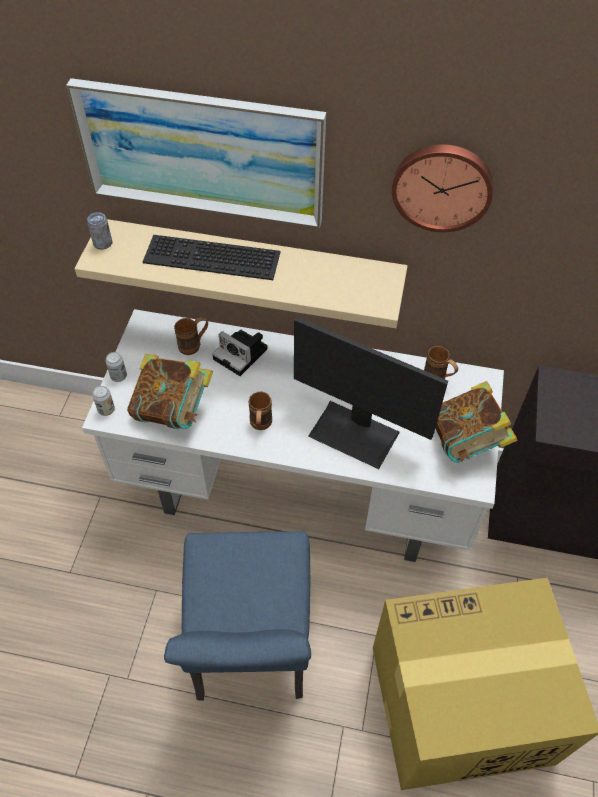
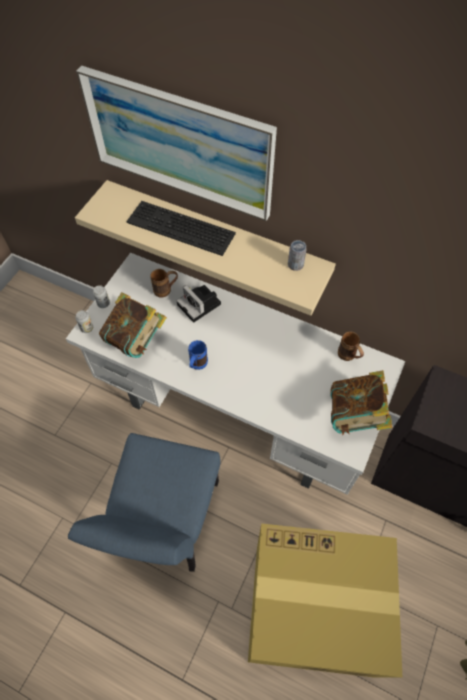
camera: 15 degrees right, 5 degrees up
can [87,212,112,250] -> can moved to [288,240,307,271]
brown mug [248,391,272,430] -> blue mug [188,340,208,370]
monitor [294,317,448,469] -> none
wall clock [392,144,493,232] -> none

